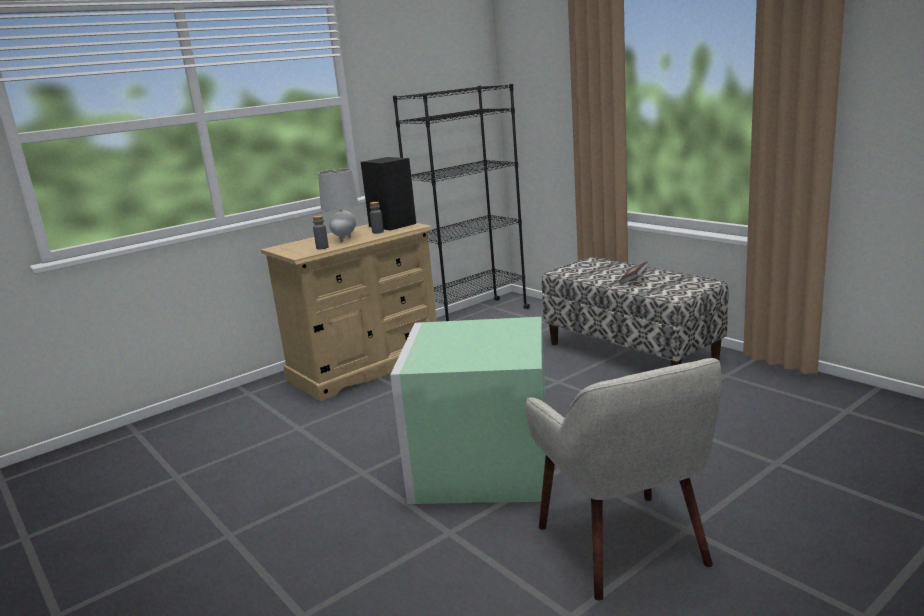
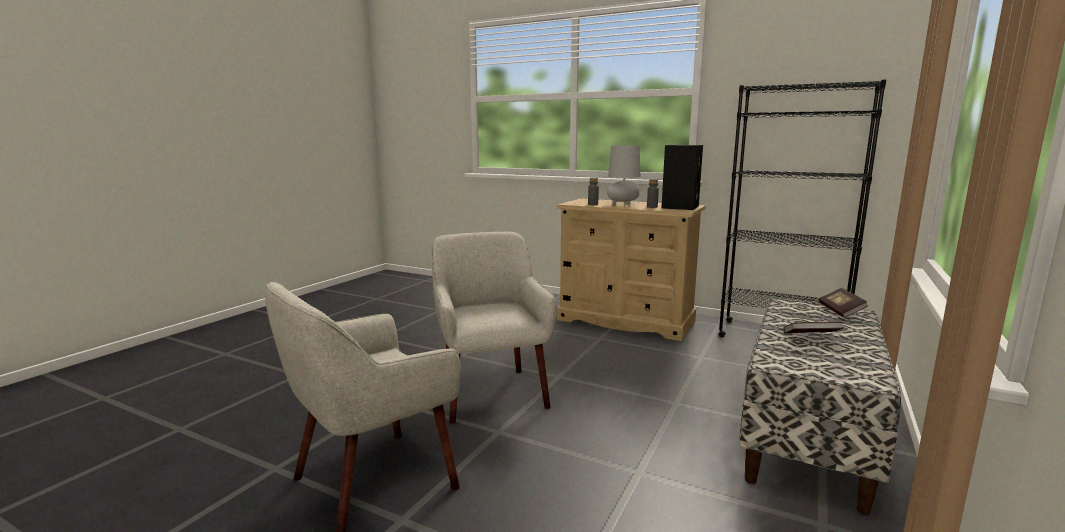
camera: 65 degrees right, 5 degrees down
green storage box [390,317,546,504] -> beige armchair [432,232,556,424]
none -> book [819,288,868,318]

